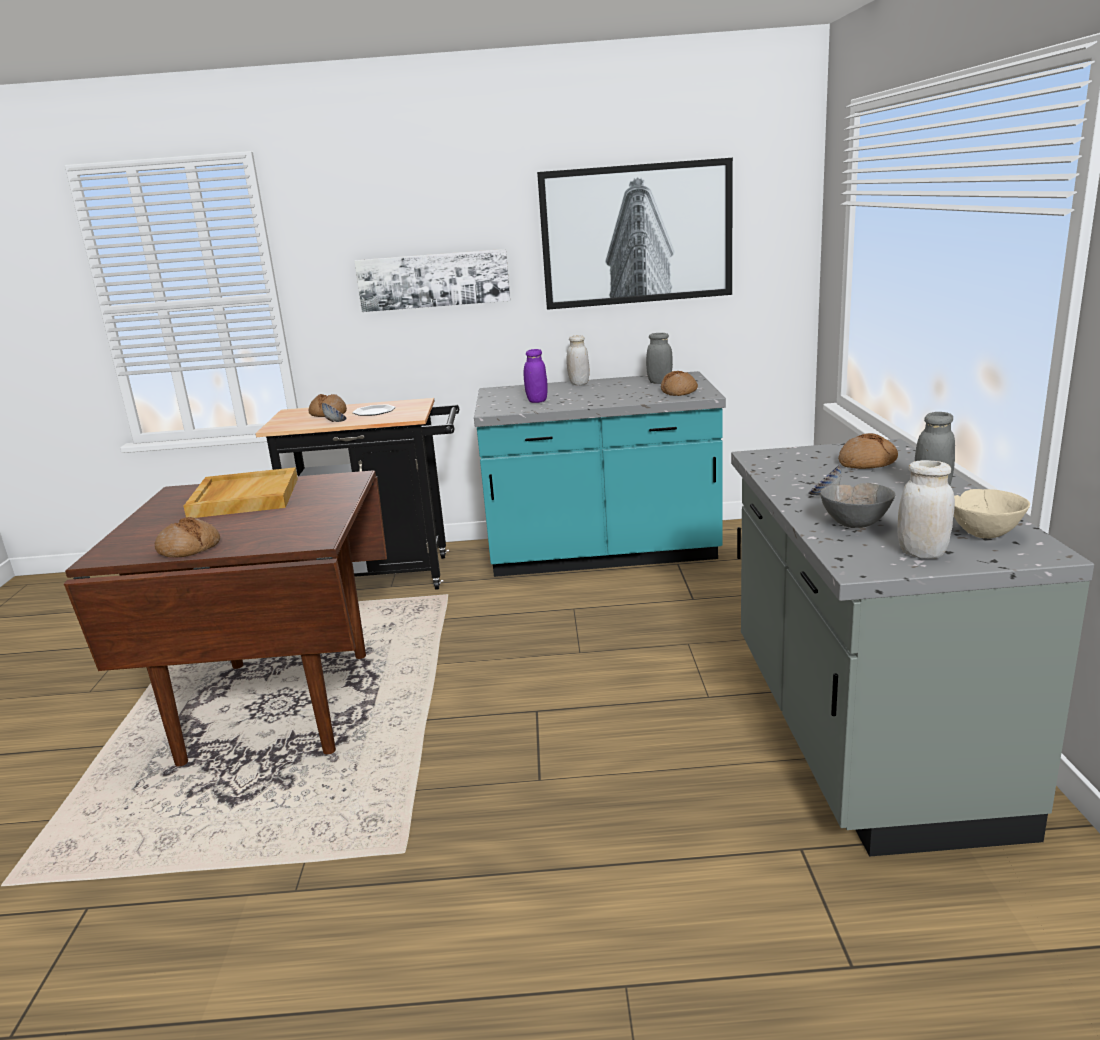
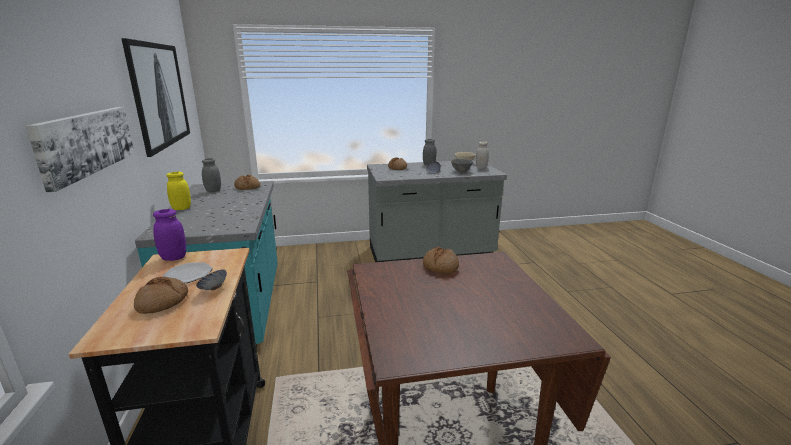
camera: 100 degrees left, 0 degrees up
bread [155,517,220,558] -> bread moved to [423,247,459,274]
beige tray [184,467,298,518] -> none
purple jar [524,349,548,403] -> purple jar moved to [153,209,186,261]
white jar [566,335,589,385] -> yellow jar [166,172,191,210]

